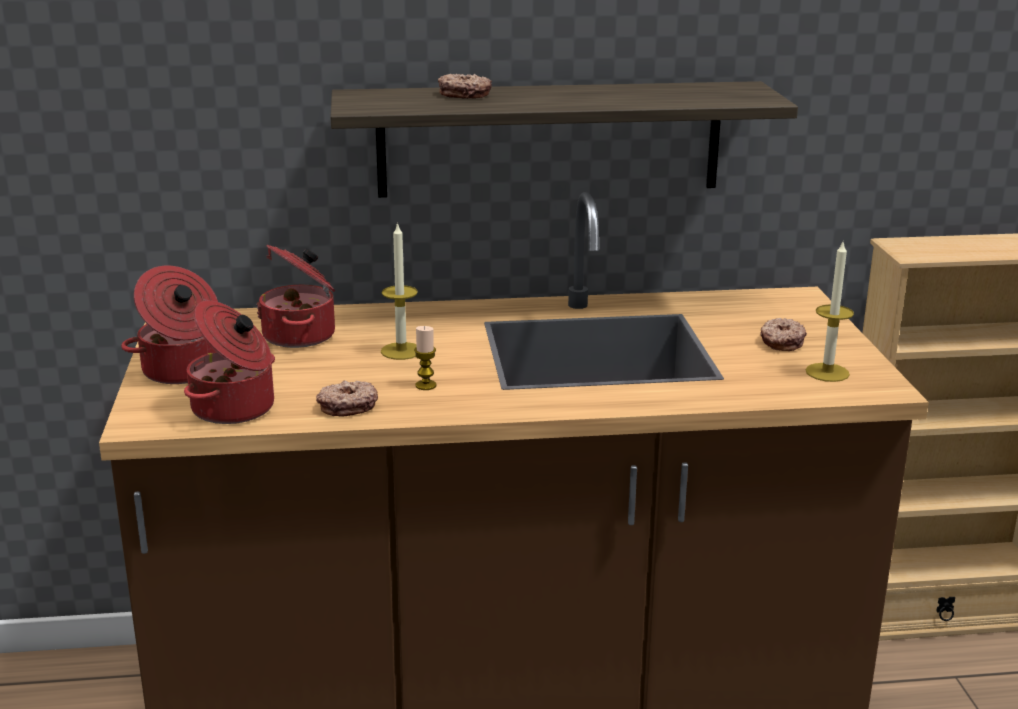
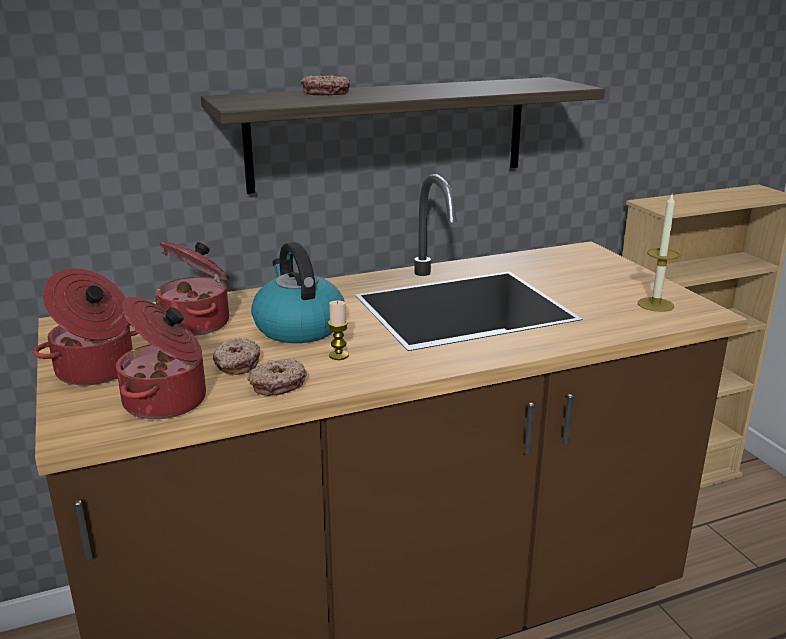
camera: 15 degrees left, 0 degrees up
candle [381,222,418,360] -> kettle [251,242,345,343]
donut [760,318,807,351] -> donut moved to [213,338,260,375]

